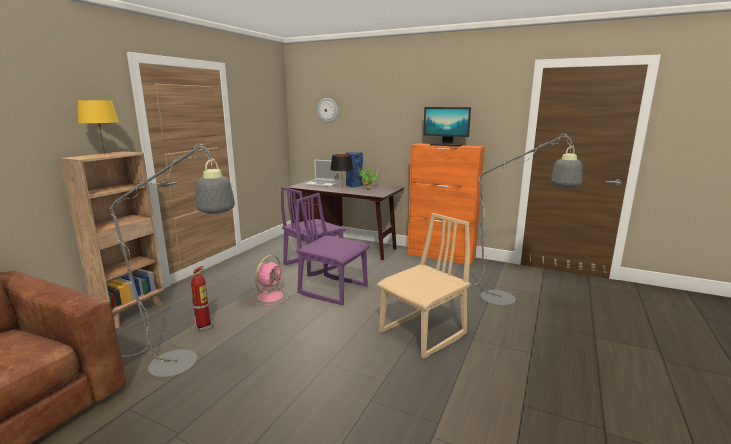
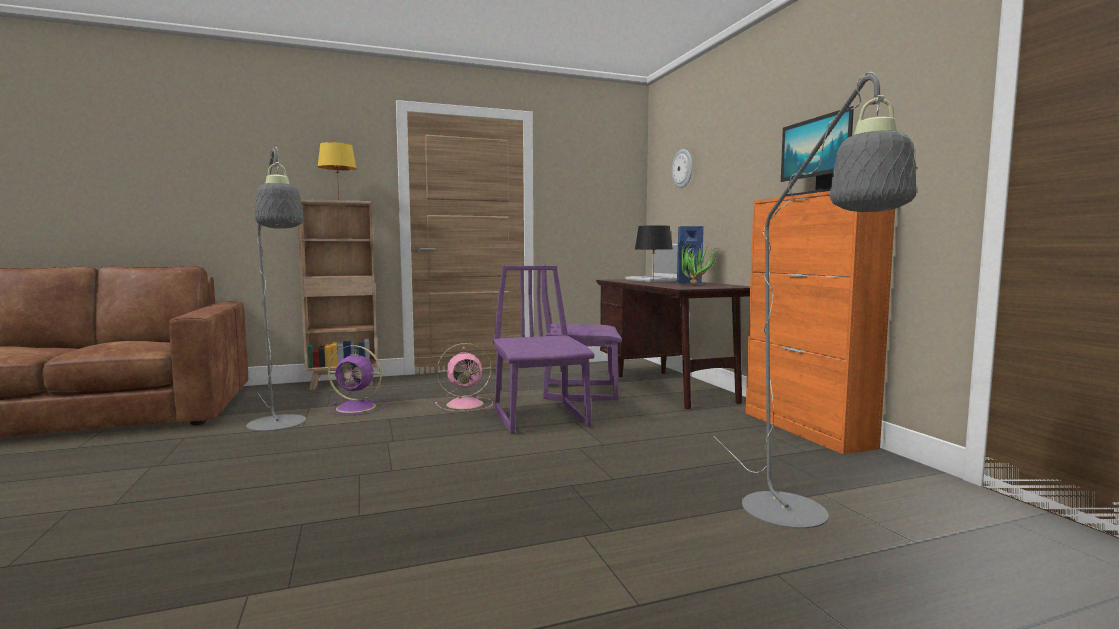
camera: 45 degrees right, 10 degrees down
fire extinguisher [191,266,213,331] -> purple fan [326,345,387,415]
beige chair [377,213,470,359] -> none

